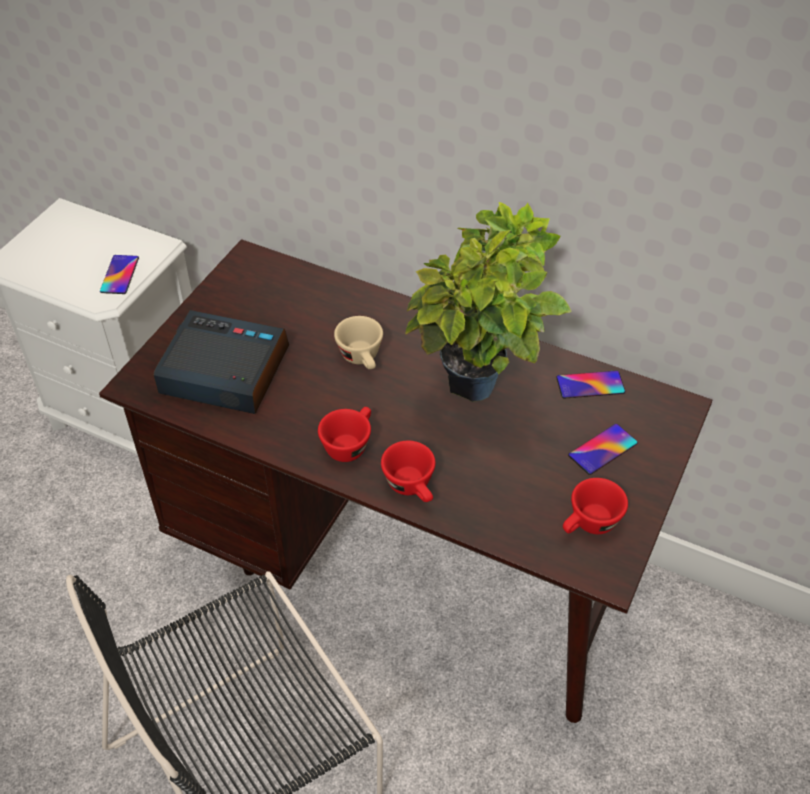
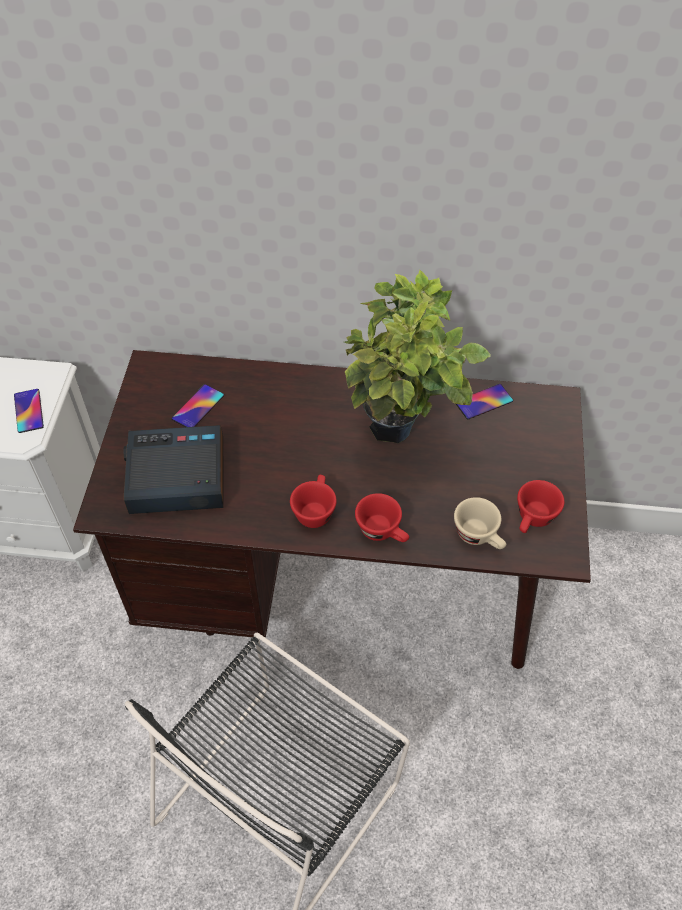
camera: 20 degrees left, 5 degrees up
beige cup [334,316,383,369] -> beige cup moved to [454,497,506,549]
phone [568,424,638,475] -> phone moved to [172,384,224,427]

